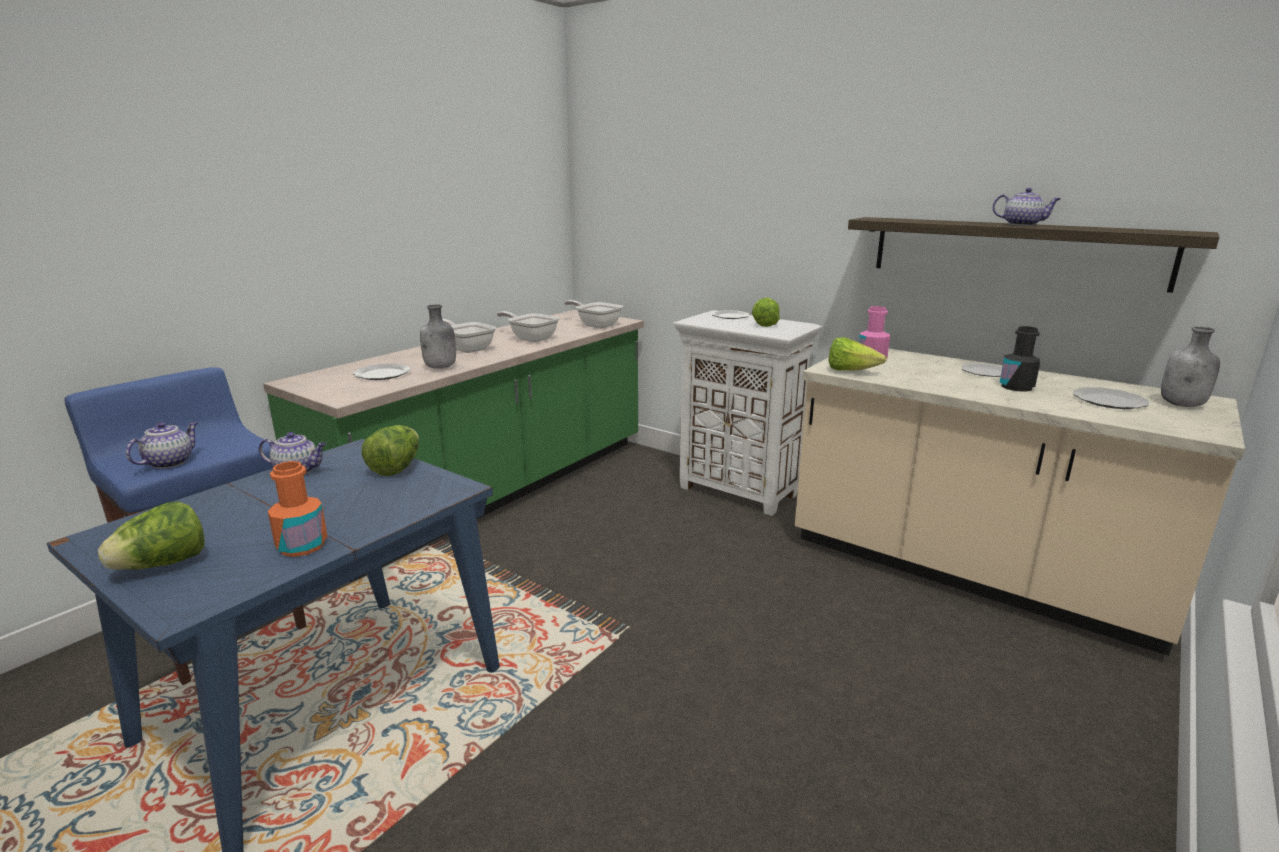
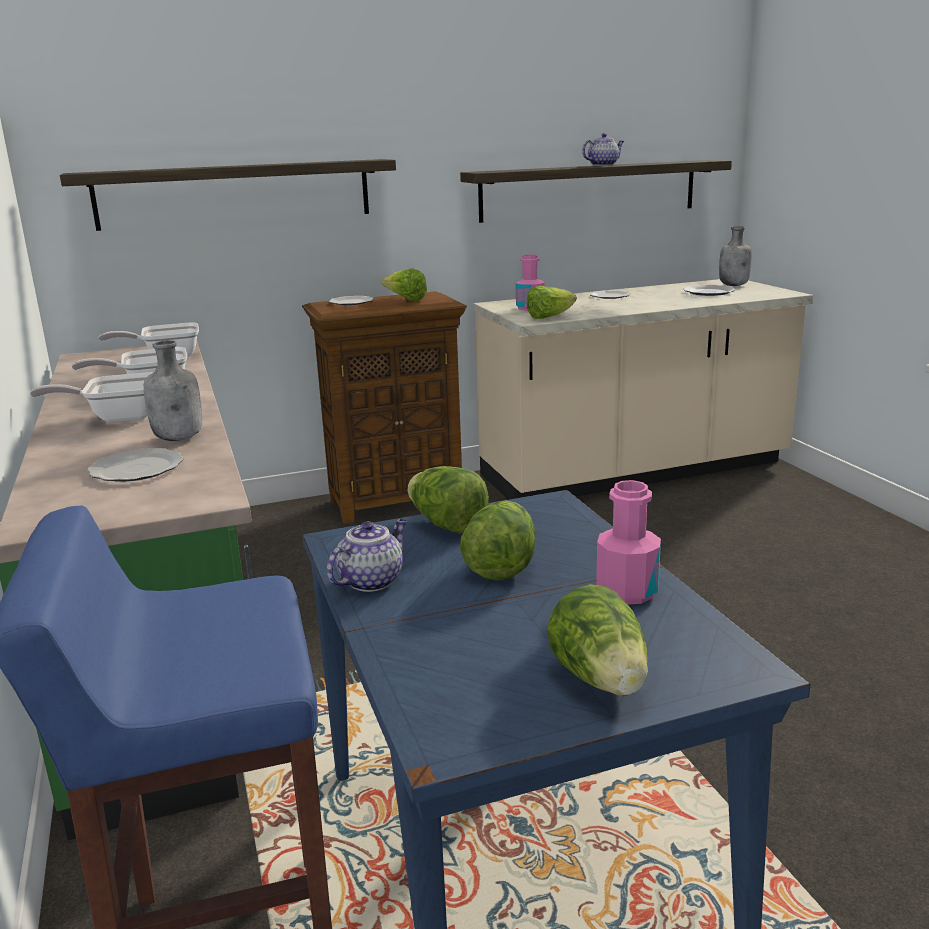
camera: 55 degrees left, 0 degrees up
teapot [126,422,198,469] -> none
orange bottle [268,461,328,557] -> pink bottle [596,480,661,605]
white cabinet [673,310,823,516] -> brown cabinet [302,291,467,524]
black bottle [1000,326,1041,392] -> none
none -> shelf [60,159,396,231]
none -> lettuce [460,500,535,581]

